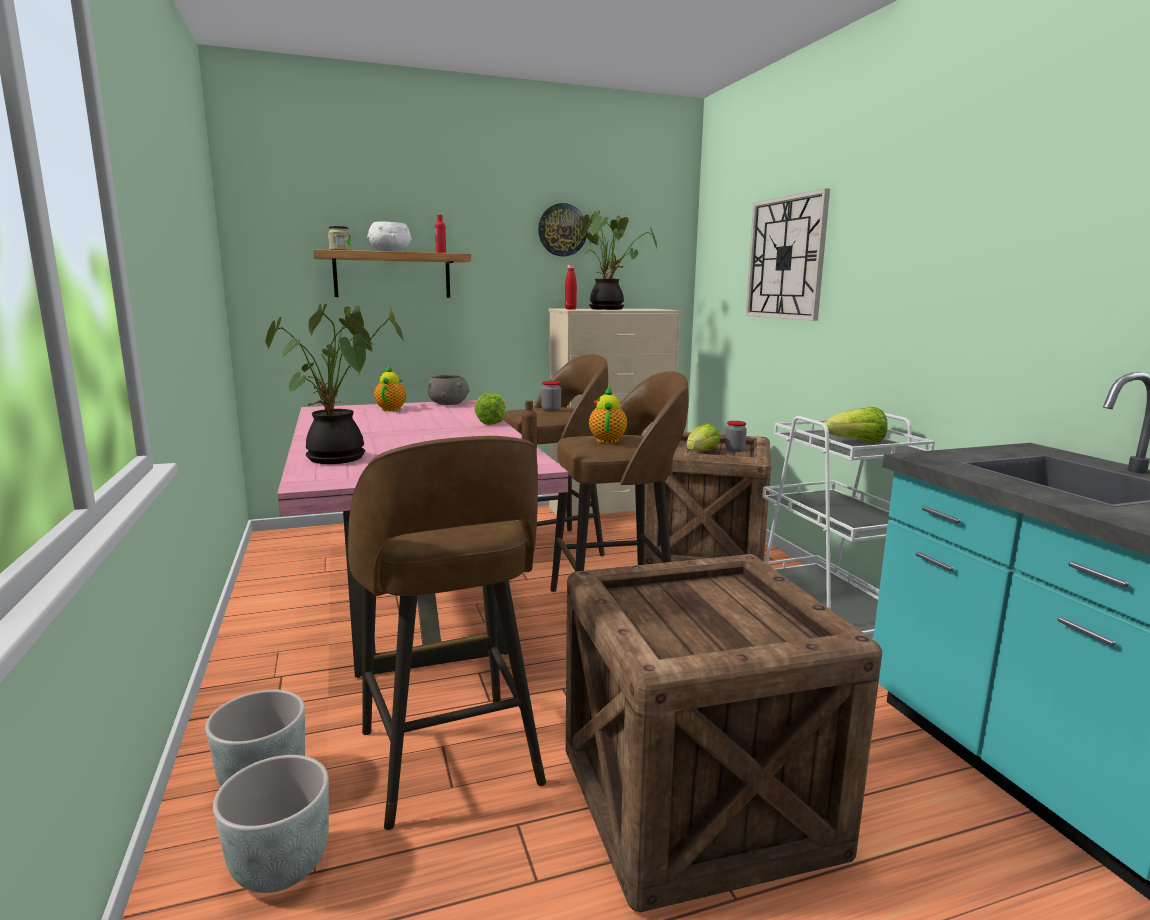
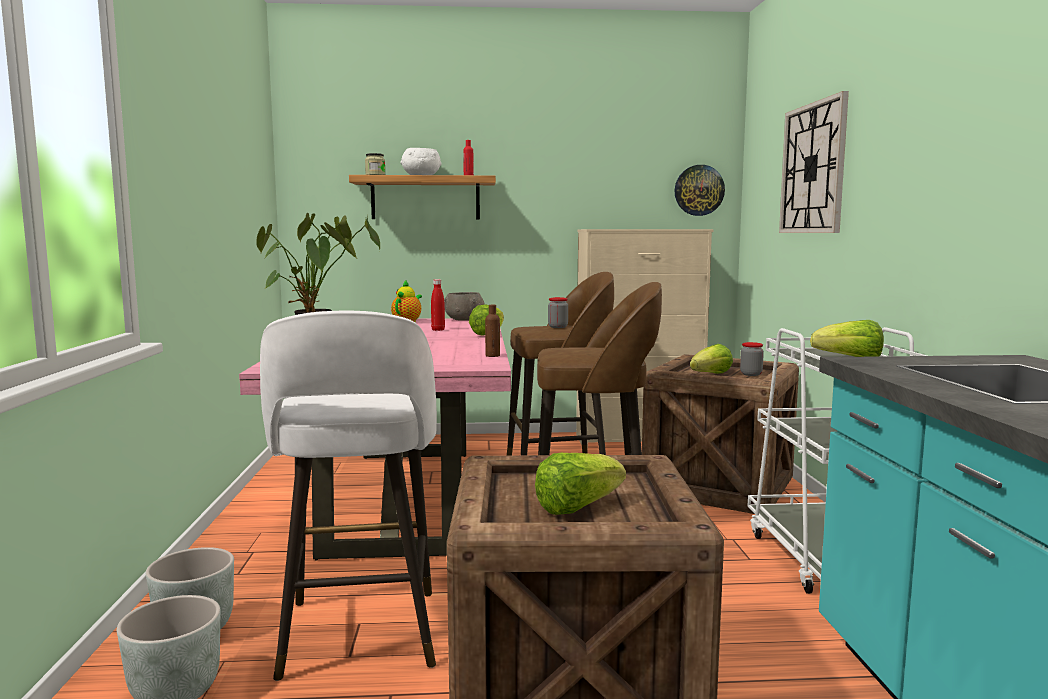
camera: 15 degrees right, 5 degrees down
brown stool [348,436,546,830] -> white stool [260,311,437,681]
wall clock [538,203,587,256] -> wall clock moved to [674,165,725,216]
red bottle [565,264,577,309] -> red bottle moved to [431,279,445,331]
potted plant [580,210,658,310] -> none
teapot [589,387,627,443] -> none
none -> lettuce [535,453,626,515]

